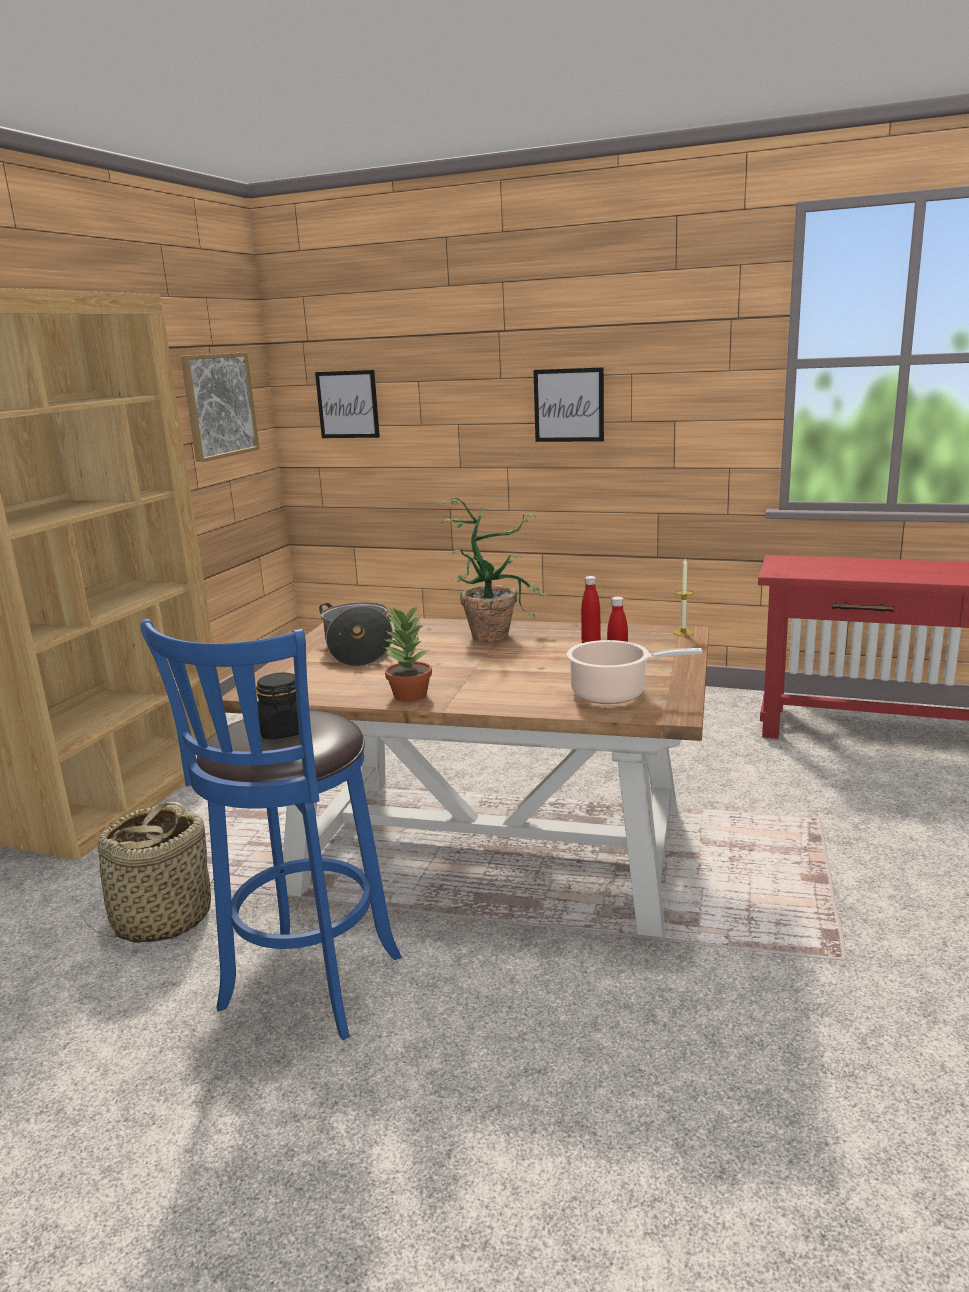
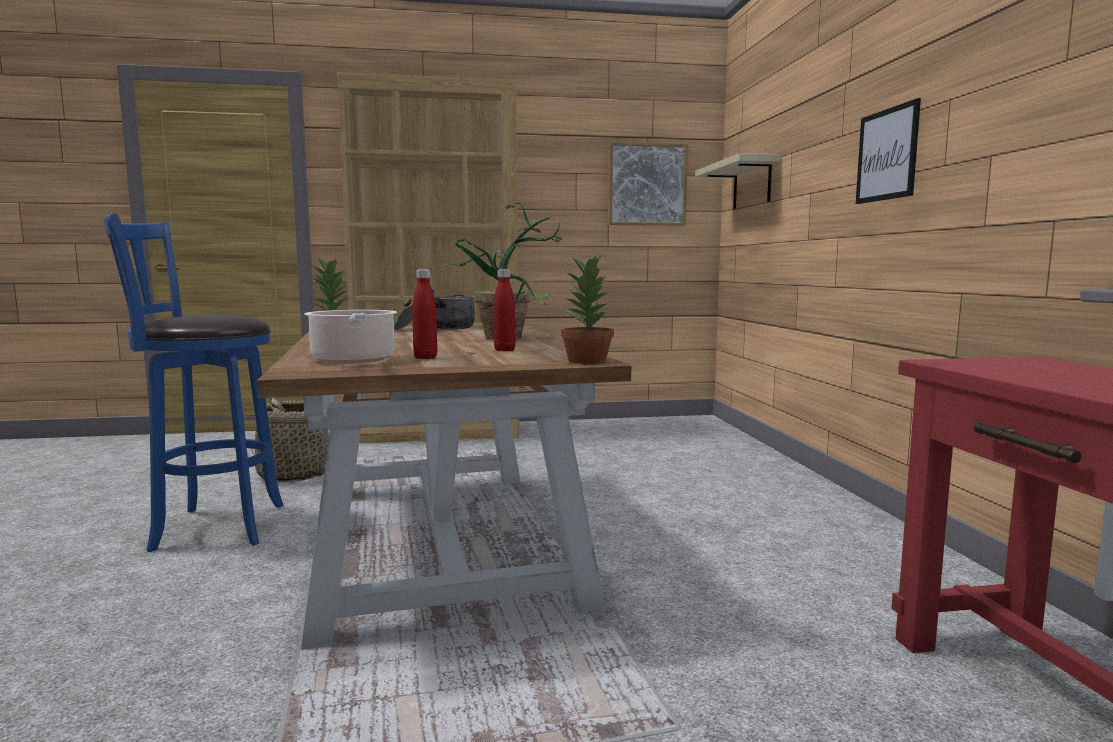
camera: 60 degrees right, 10 degrees down
black jar [256,672,299,739] -> none
picture [315,370,380,438] -> beige shelf [695,153,780,209]
candle [673,559,694,636] -> potted plant [561,253,614,364]

